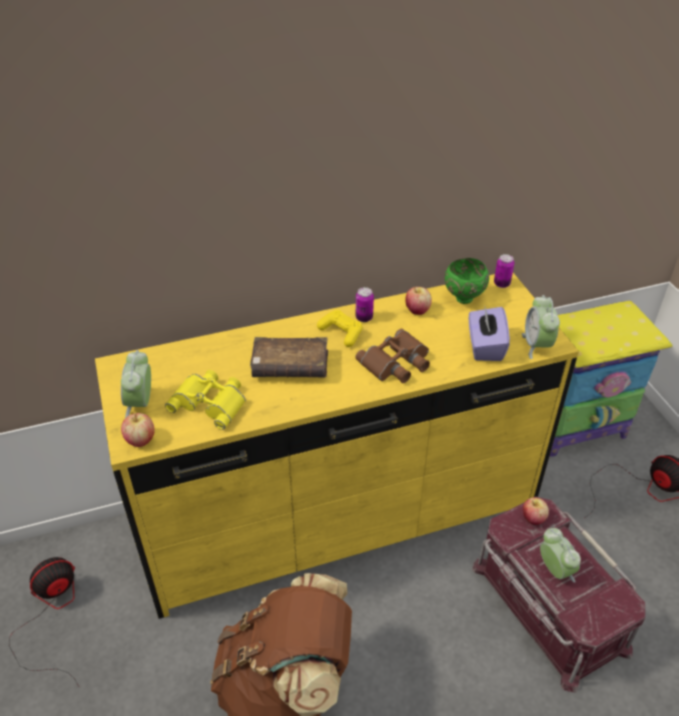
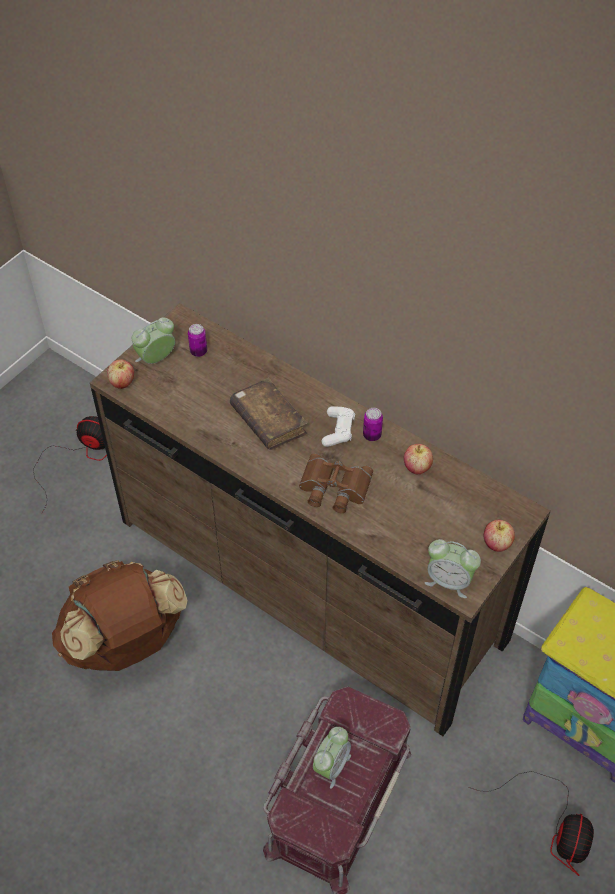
camera: 55 degrees right, 10 degrees up
yellow dresser [95,273,579,619] -> brown dresser [90,303,550,736]
yellow binoculars [165,370,246,430] -> none
yellow game controller [317,310,363,347] -> white game controller [321,406,355,447]
green bowl [445,258,489,304] -> none
purple tissue box [469,307,510,361] -> none
can [494,254,514,288] -> can moved to [188,324,207,357]
alarm clock [522,295,560,359] -> alarm clock turned 120 degrees counterclockwise [425,539,481,598]
apple [523,497,549,525] -> apple moved to [484,520,515,552]

